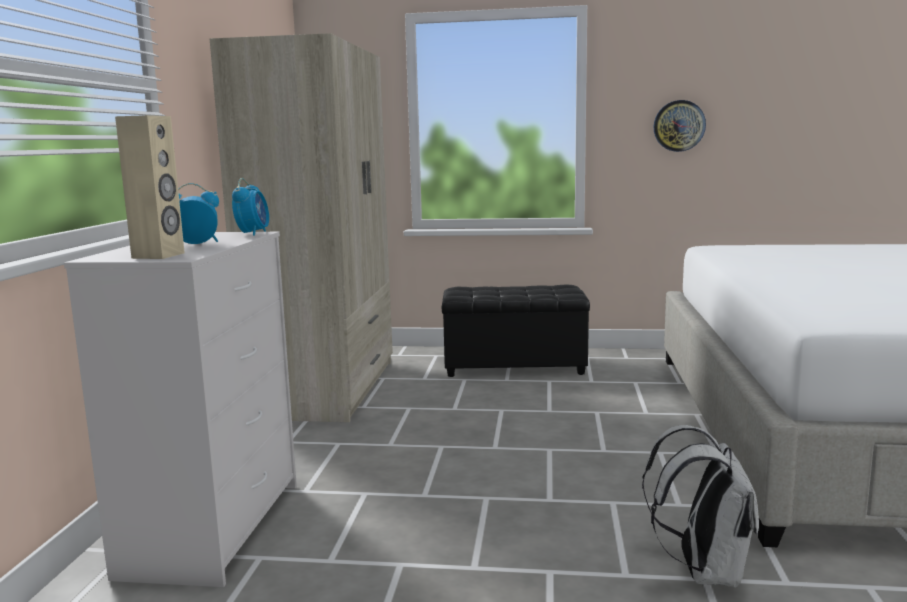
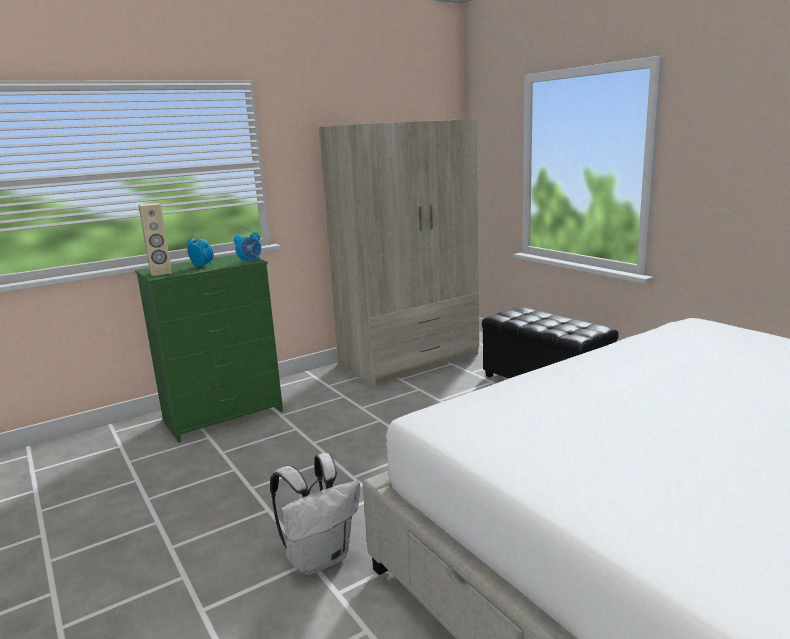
camera: 50 degrees right, 5 degrees up
white dresser [64,232,297,587] -> green dresser [135,255,283,443]
wall clock [654,100,706,152] -> none

